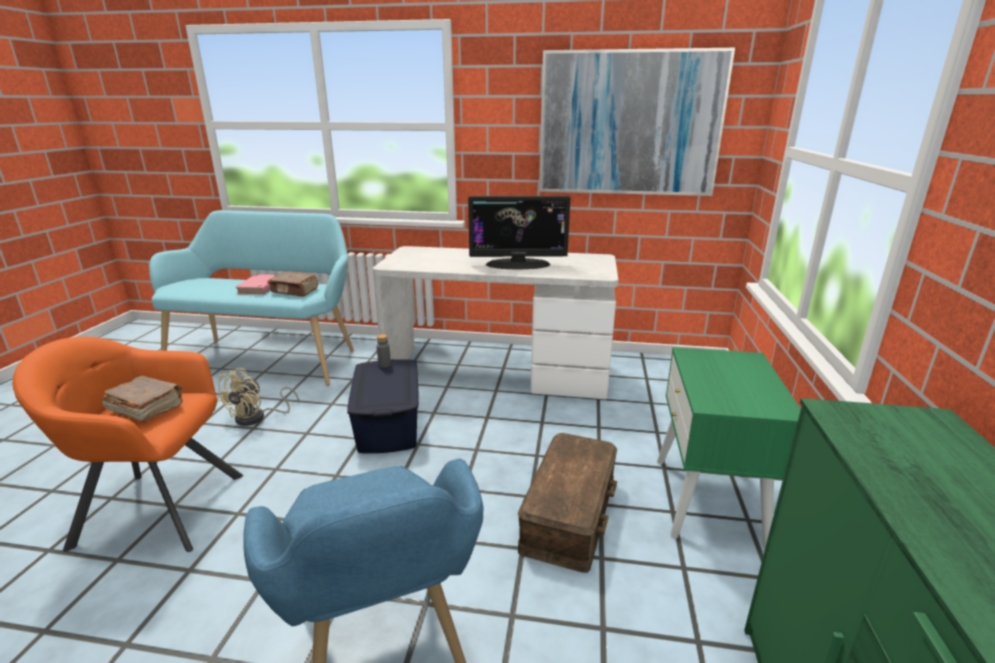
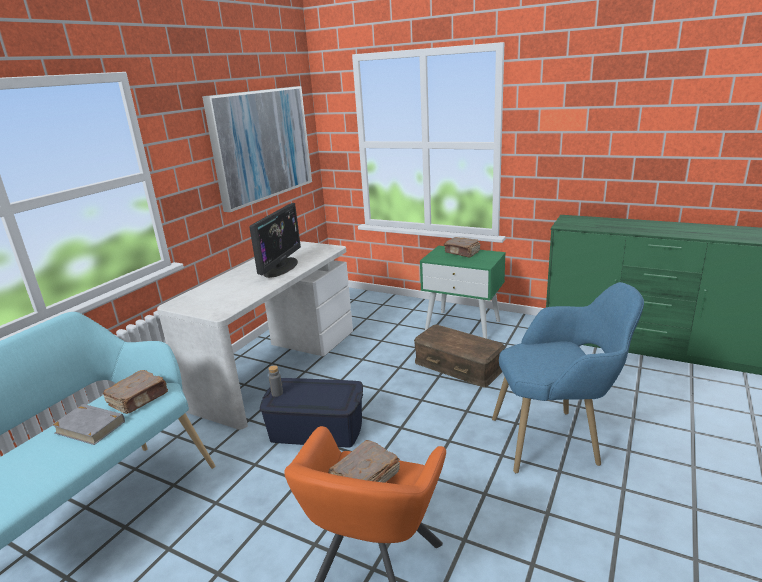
camera: 70 degrees left, 0 degrees up
beige fan [217,368,299,426] -> none
pink book [236,274,277,295] -> grey book [52,404,125,445]
none -> brown book [444,237,480,258]

